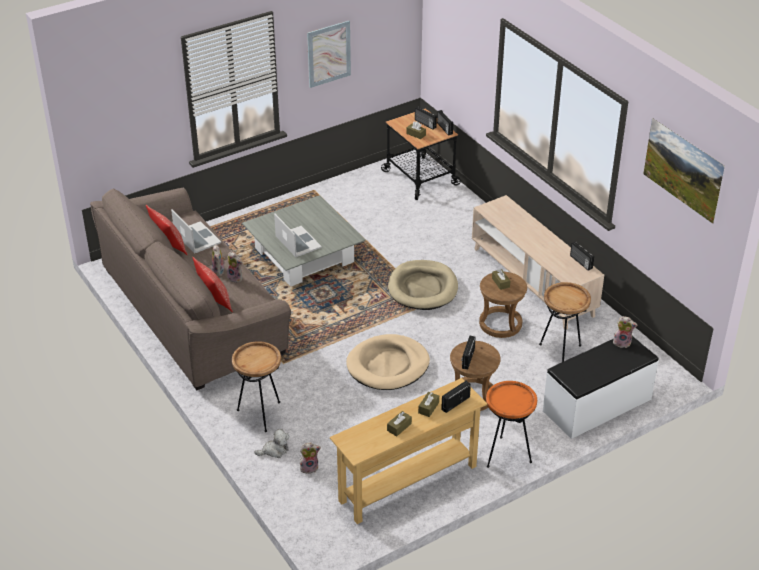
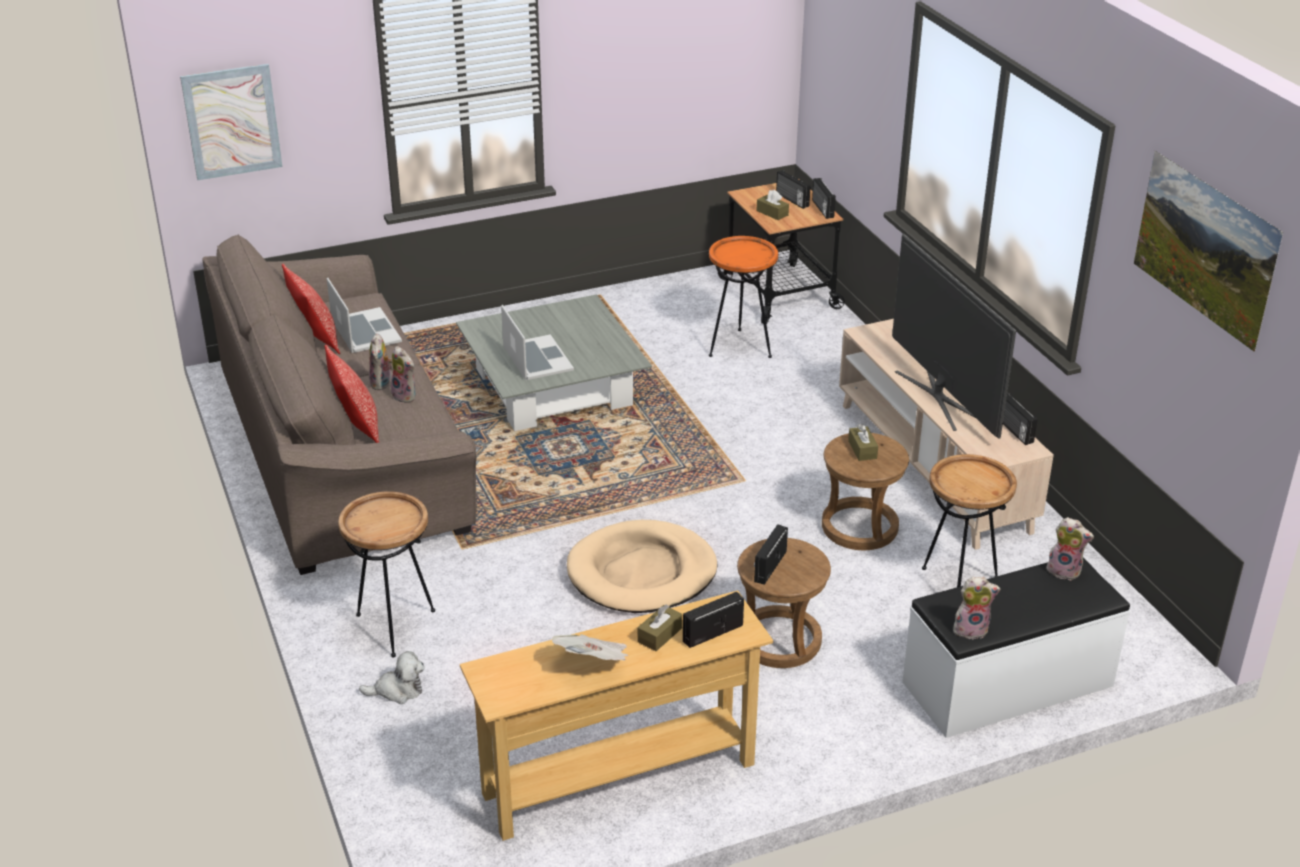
camera: 10 degrees right, 5 degrees down
plush toy [300,443,321,474] -> plush toy moved to [953,577,1001,639]
picture [307,21,351,88] -> picture moved to [180,64,282,180]
brown tissue box [387,411,412,437] -> newspaper [552,634,628,661]
beige dog bed [388,260,458,310] -> none
orange side table [486,381,537,468] -> orange side table moved to [709,236,778,358]
none -> television [892,234,1016,438]

